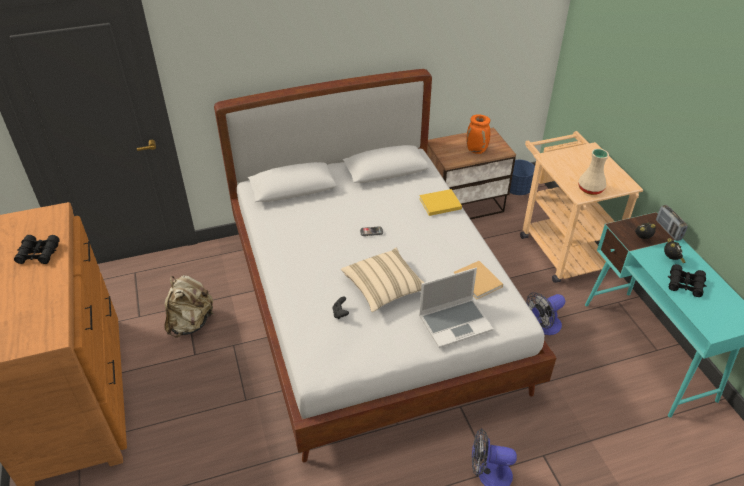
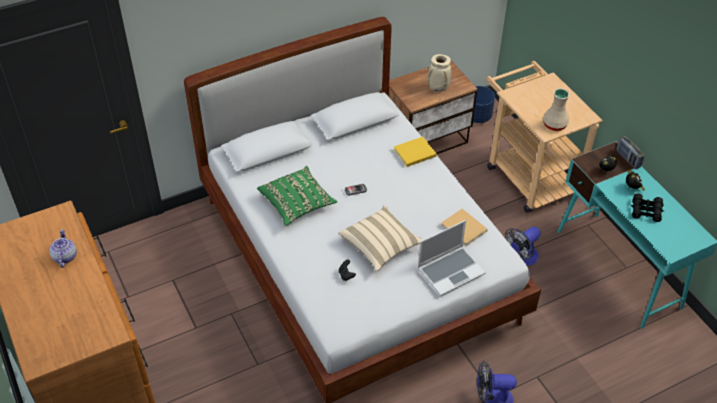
camera: 10 degrees left, 5 degrees up
black binoculars [14,235,60,264] -> teapot [49,229,77,268]
beige backpack [164,275,214,338] -> none
orange vase [466,114,490,154] -> beige vase [428,54,451,92]
none -> green pillow [257,166,337,226]

